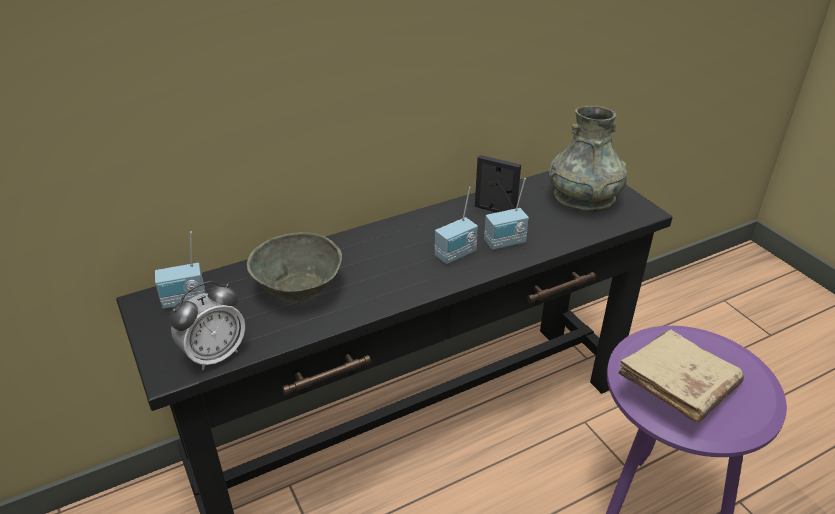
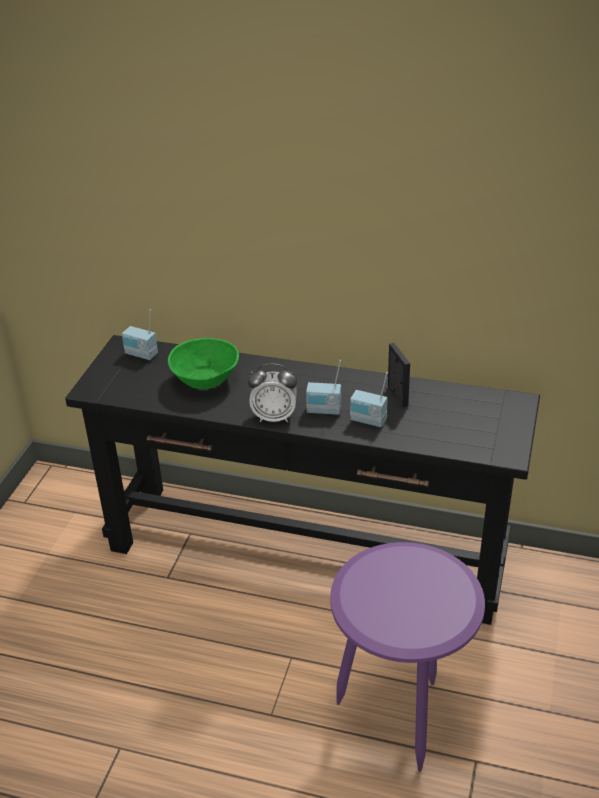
camera: 45 degrees right, 0 degrees up
alarm clock [170,281,245,370] -> alarm clock moved to [248,363,297,422]
grey bowl [247,232,342,302] -> green bowl [168,338,239,389]
grey vase [548,106,627,212] -> none
beige book [618,330,744,423] -> none

